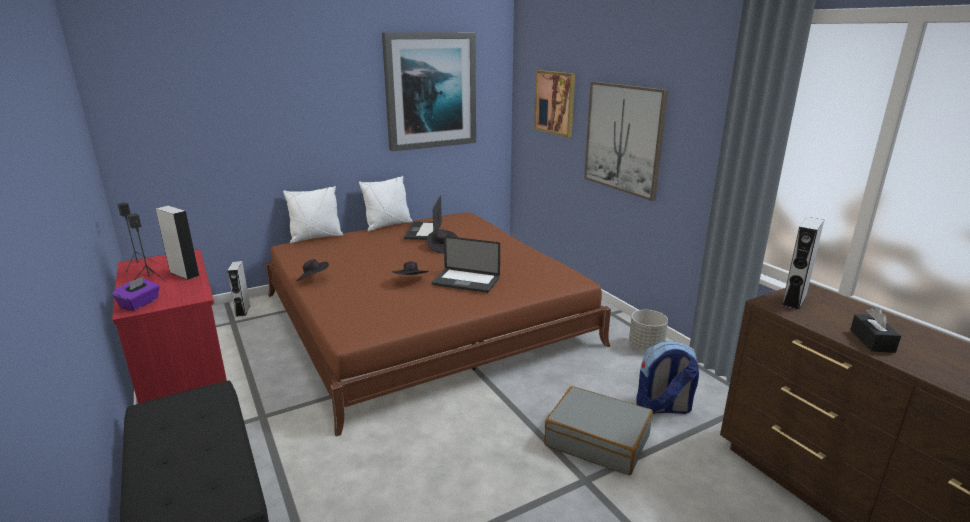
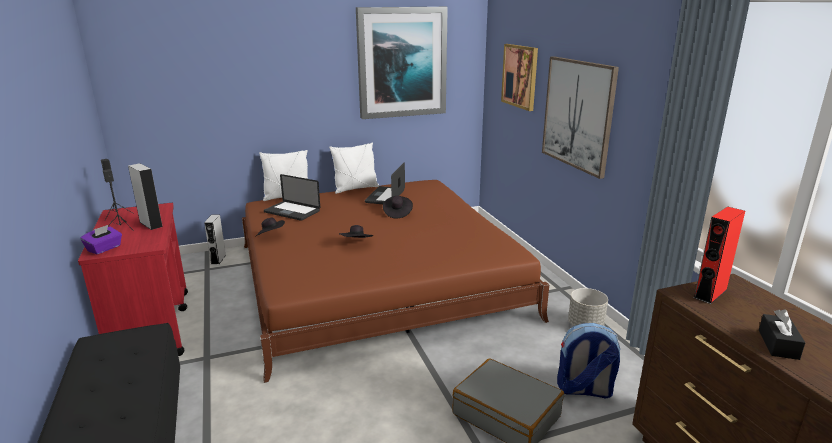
camera: 10 degrees right, 0 degrees up
laptop [432,236,500,293] -> laptop moved to [264,174,320,221]
grey speaker [781,217,824,310] -> red speaker [694,207,745,304]

